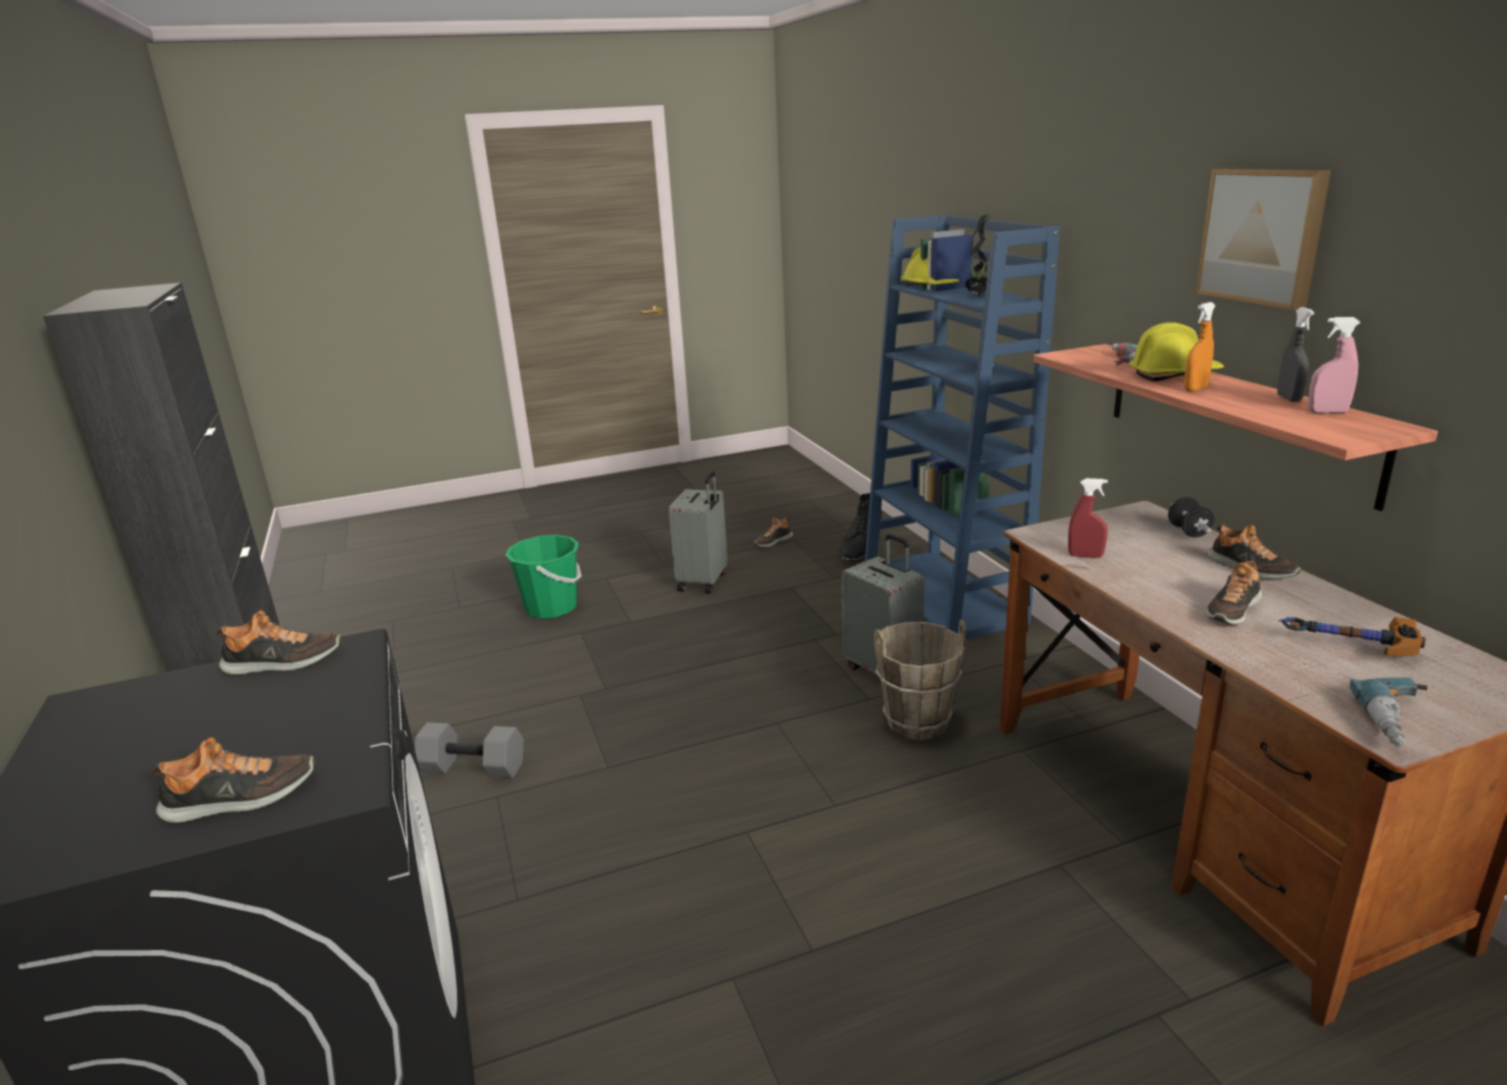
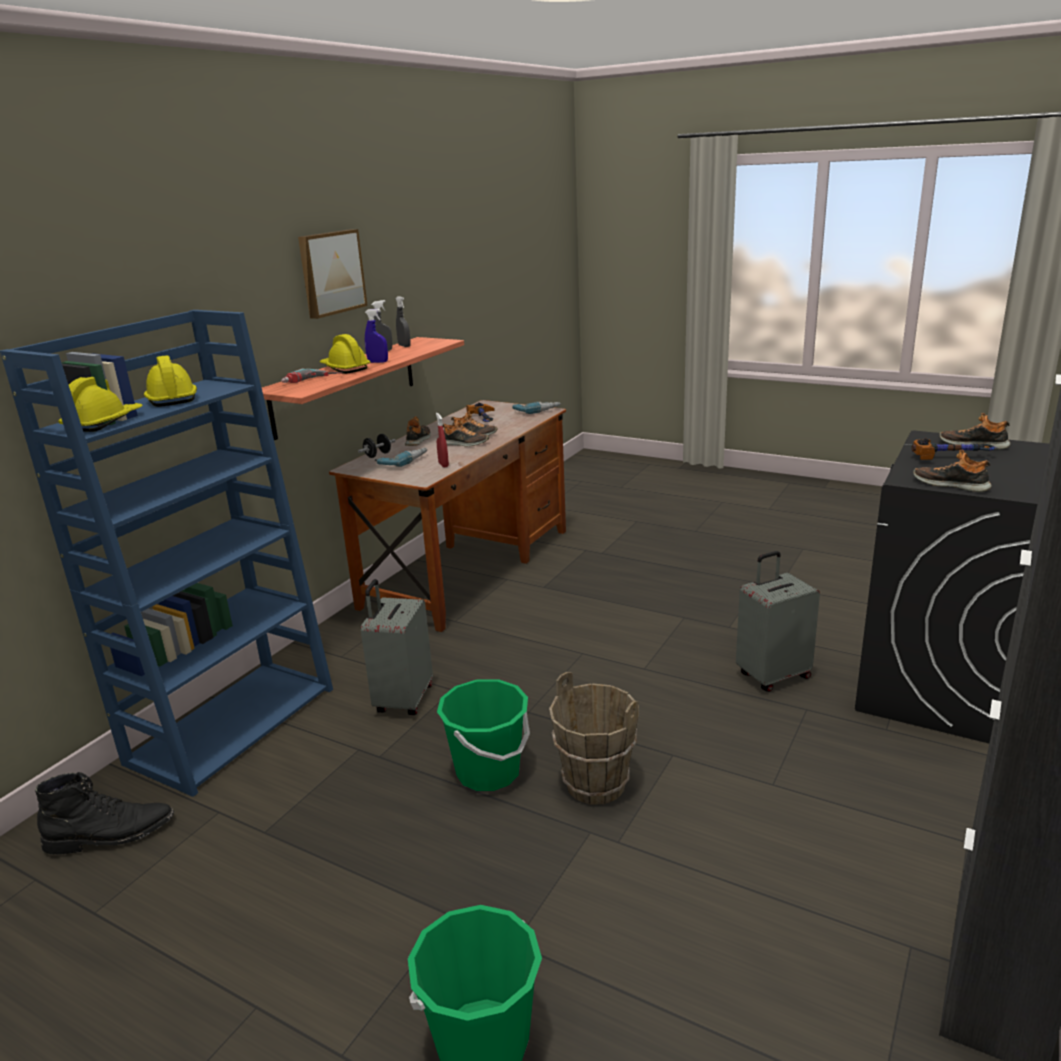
camera: 130 degrees left, 0 degrees up
grey dumbbell [415,722,524,778] -> none
grey suitcase [668,472,728,594] -> grey suitcase moved to [736,551,820,692]
shoe [754,518,793,547] -> shoe moved to [443,419,489,447]
brown bucket [874,620,966,740] -> brown bucket moved to [549,672,639,805]
potted plant [964,214,991,296] -> yellow hard hat [144,355,197,407]
orange spray bottle [1184,302,1215,391] -> blue spray bottle [365,309,388,363]
pink spray bottle [1308,317,1361,413] -> grey spray bottle [396,296,411,347]
none -> power drill [375,448,427,467]
none -> green bucket [437,679,530,791]
none -> hammer [911,438,997,460]

